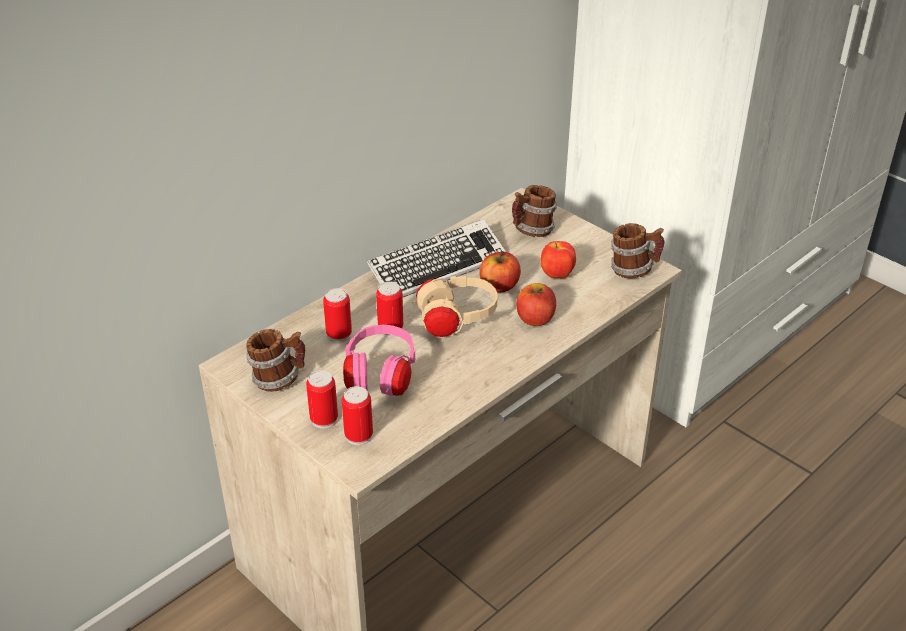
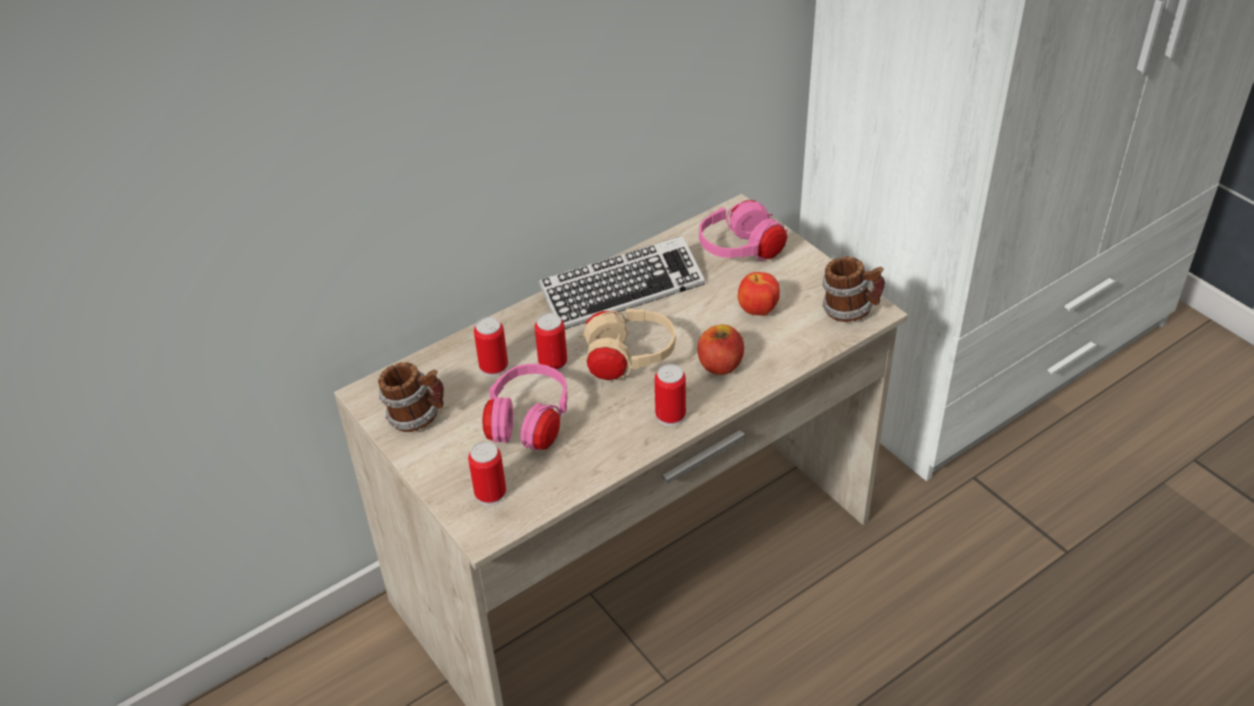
camera: 10 degrees right, 5 degrees up
can [306,370,338,429] -> can moved to [655,364,686,426]
apple [479,251,521,293] -> none
mug [512,185,557,237] -> pink headphones [699,200,788,261]

